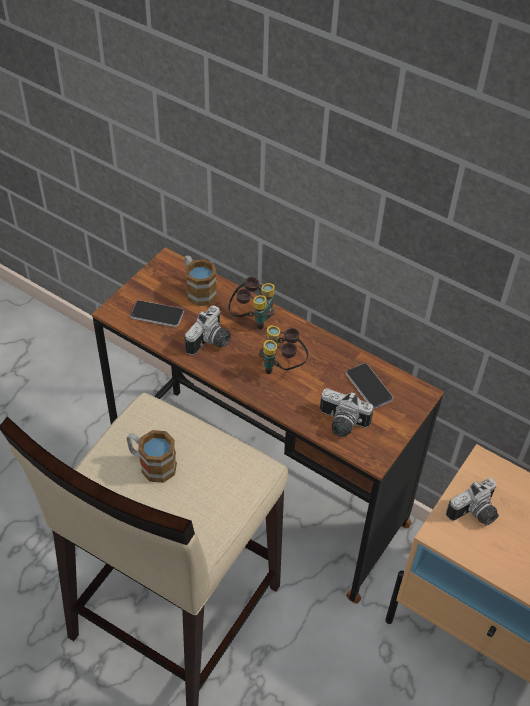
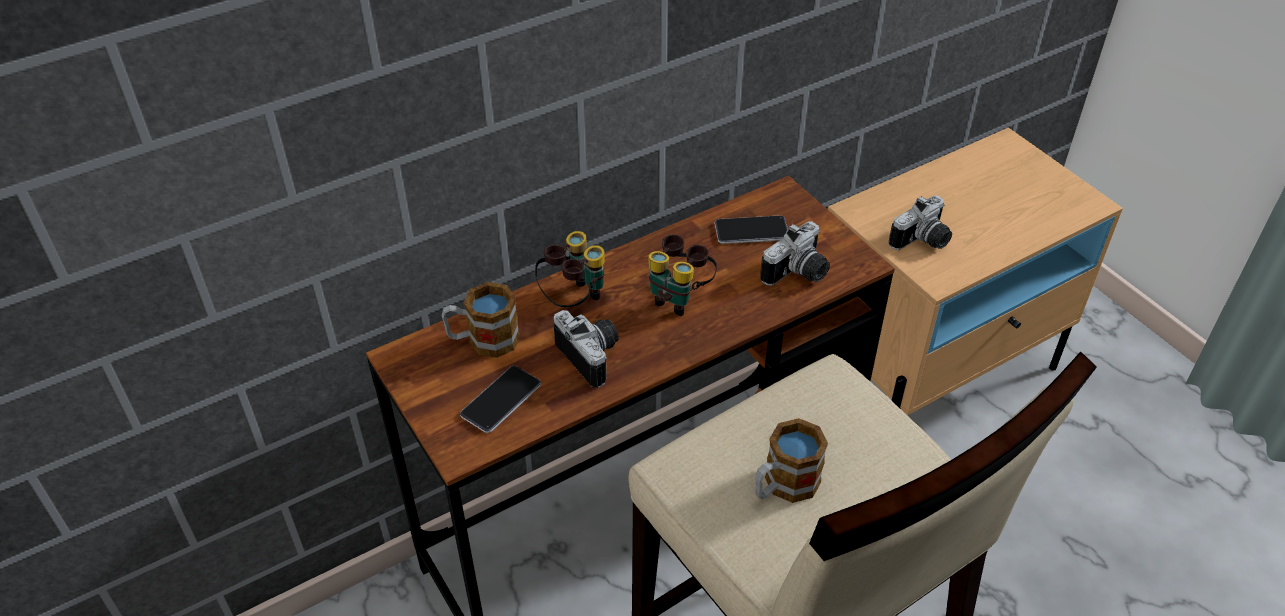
camera: 65 degrees left, 5 degrees down
camera [446,478,499,526] -> camera turned 60 degrees clockwise [889,195,952,250]

